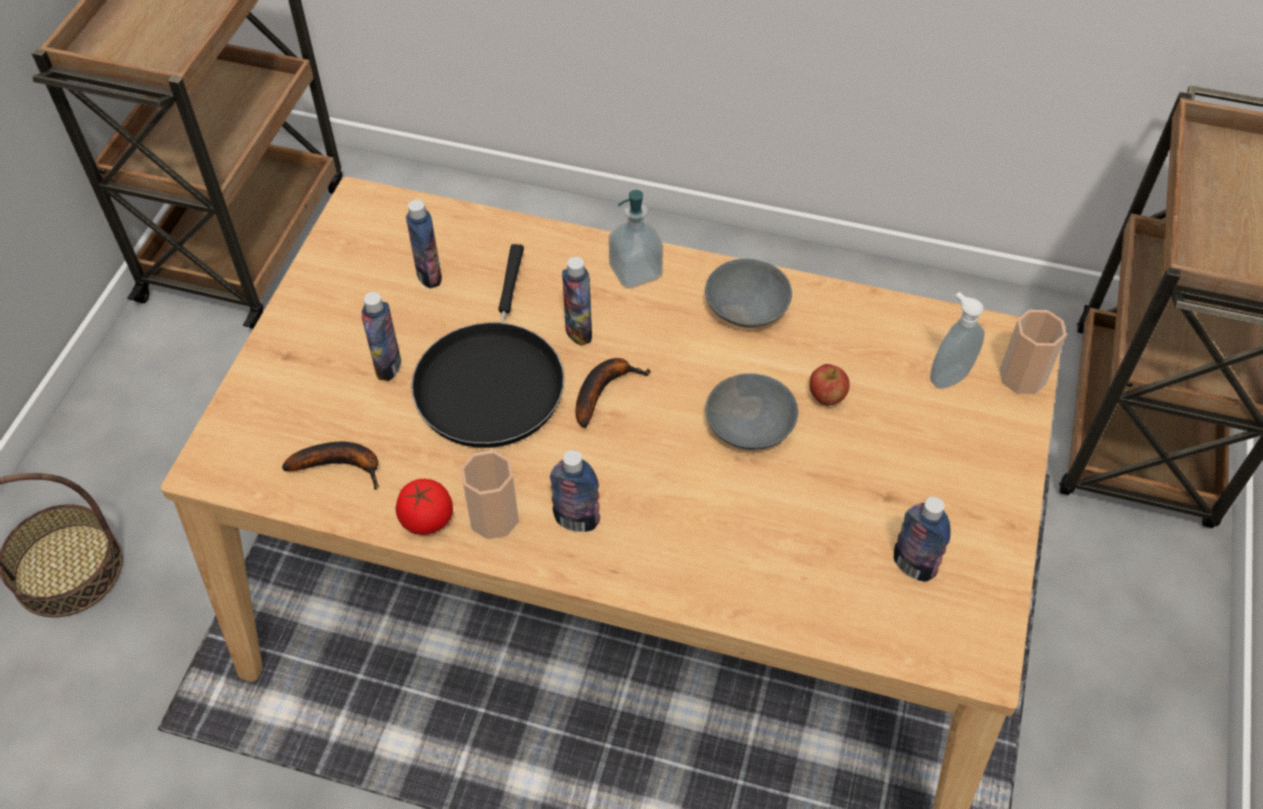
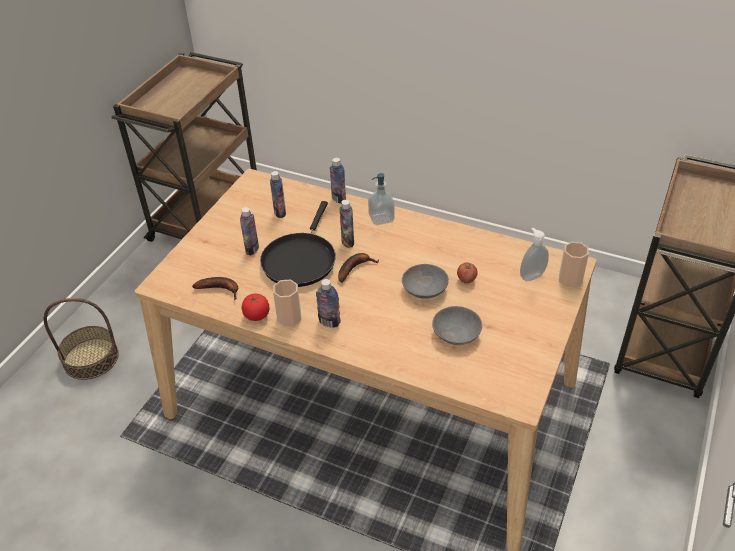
camera: 10 degrees right, 10 degrees down
grey bowl [705,259,792,328] -> grey bowl moved to [432,306,482,345]
bottle [894,497,951,582] -> bottle moved to [330,158,346,204]

